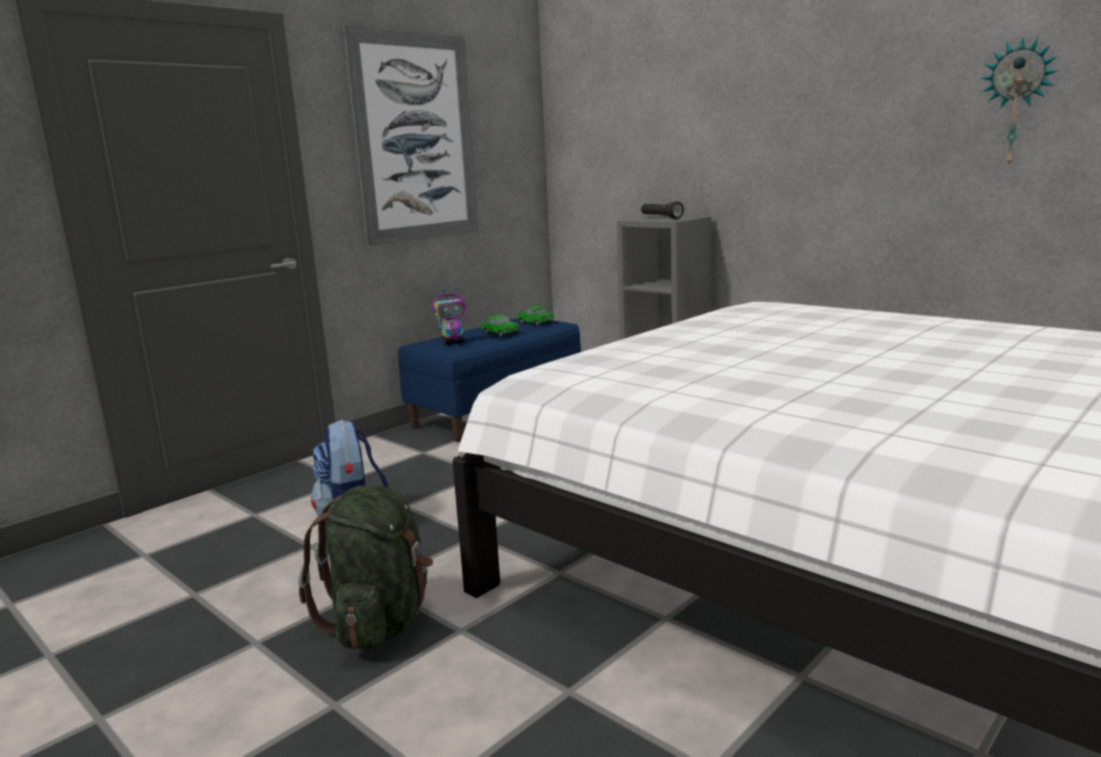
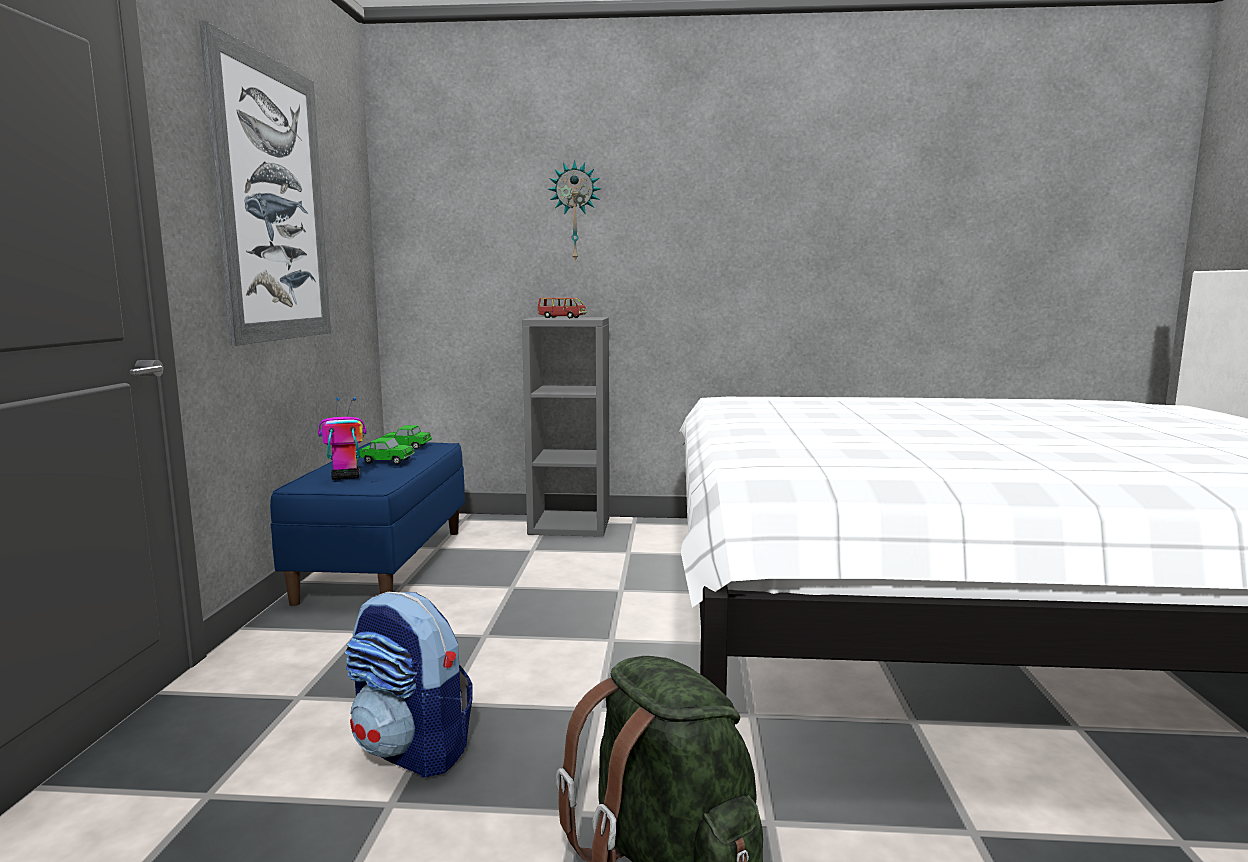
camera: 40 degrees left, 5 degrees down
toy robot [433,288,466,345] -> toy robot turned 135 degrees counterclockwise [318,397,366,480]
black flashlight [641,201,684,219] -> red toy car [537,298,587,318]
wall clock [981,37,1058,168] -> wall clock moved to [548,160,601,262]

